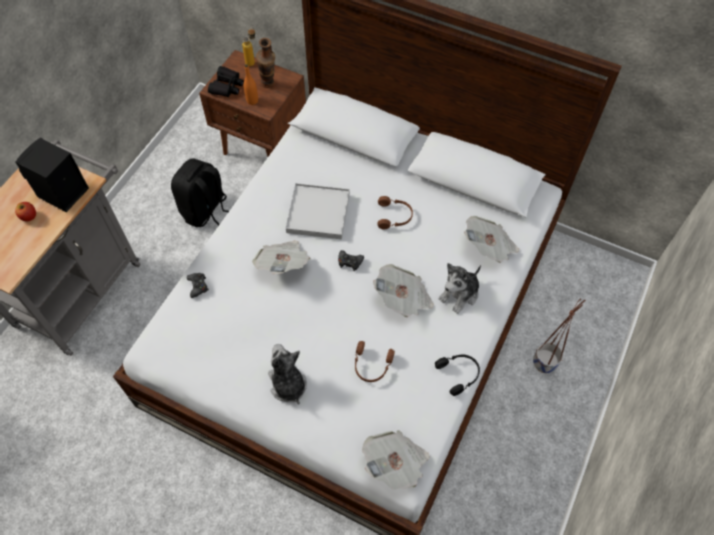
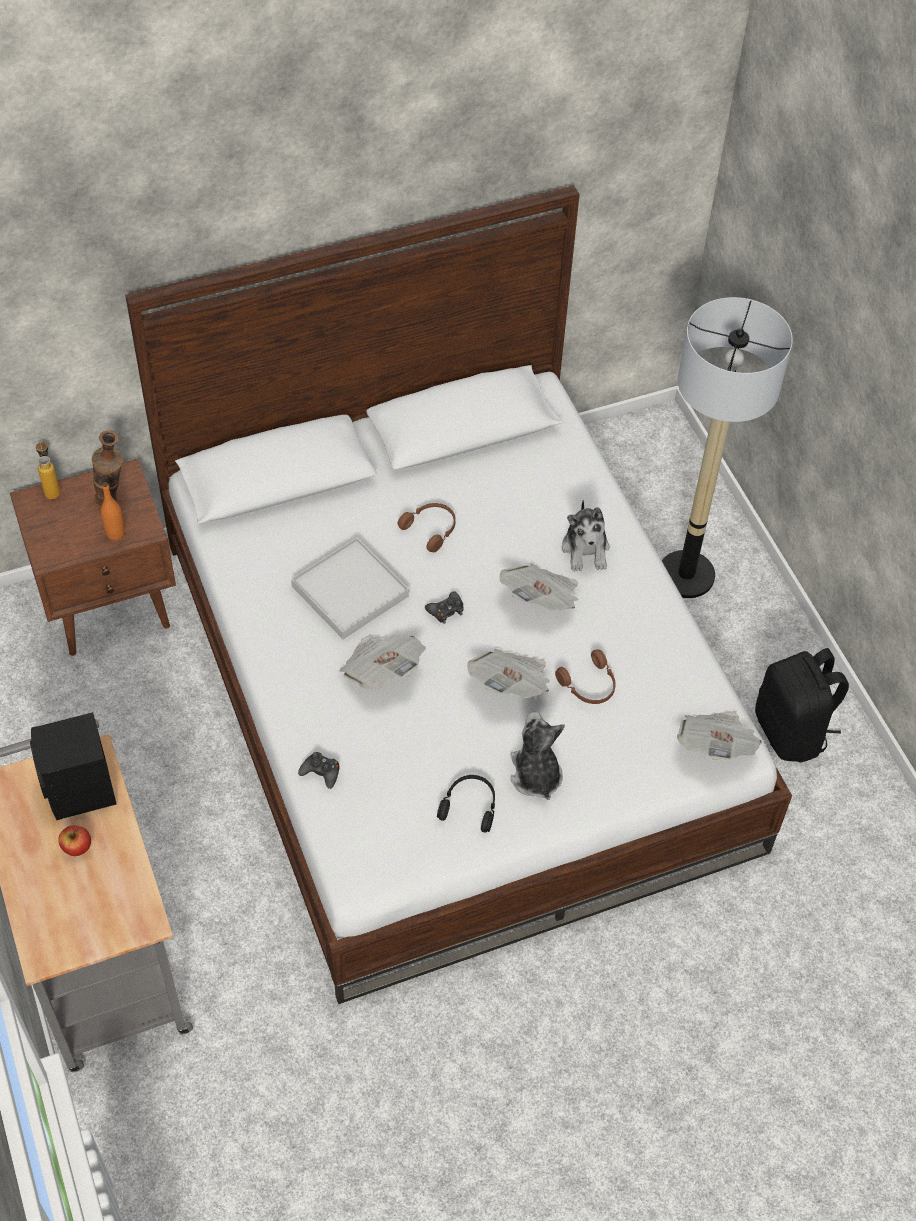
camera: 50 degrees left, 5 degrees down
black backpack [171,158,229,227] -> black backpack moved to [755,648,849,762]
black binoculars [208,66,244,97] -> none
plush toy [268,344,307,404] -> plush toy turned 60 degrees clockwise [510,712,565,800]
black headphones [435,355,480,396] -> black headphones moved to [437,775,495,832]
newspaper [464,216,519,263] -> newspaper moved to [467,649,550,698]
planter [533,298,586,373] -> floor lamp [662,297,793,598]

